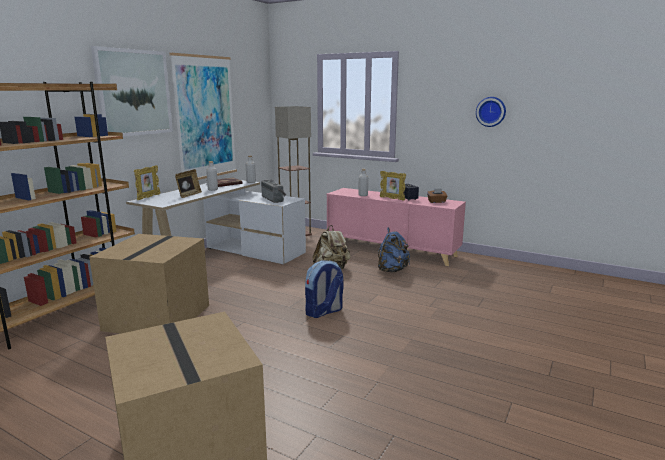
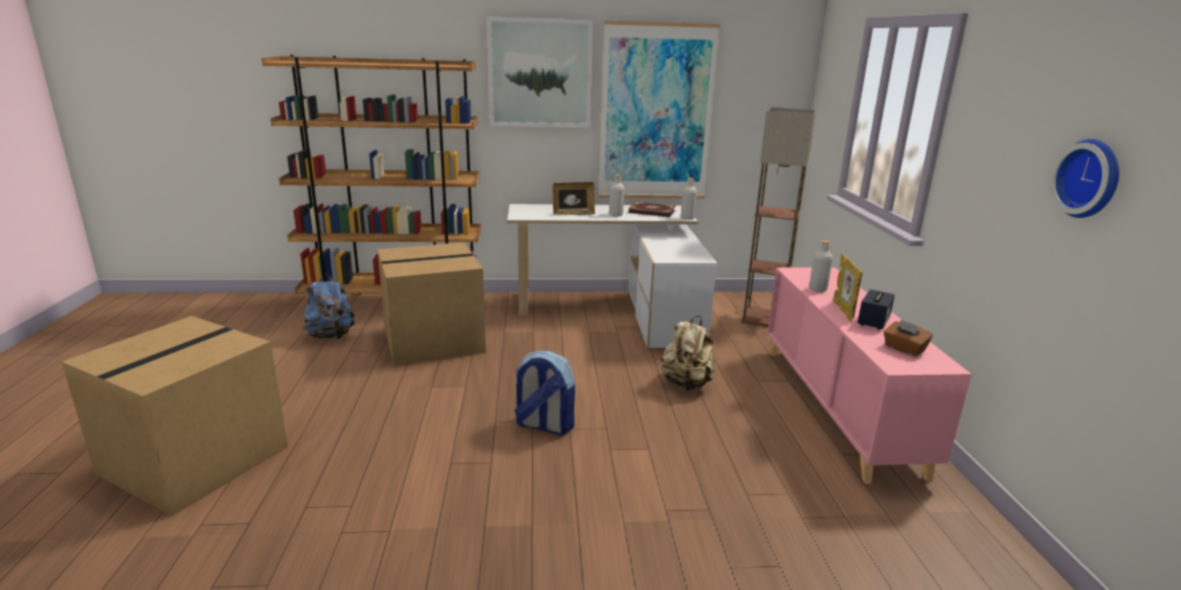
camera: 55 degrees right, 5 degrees up
picture frame [134,165,161,200] -> none
radio [261,180,287,203] -> none
blue backpack [378,227,410,273] -> blue backpack moved to [302,273,355,339]

